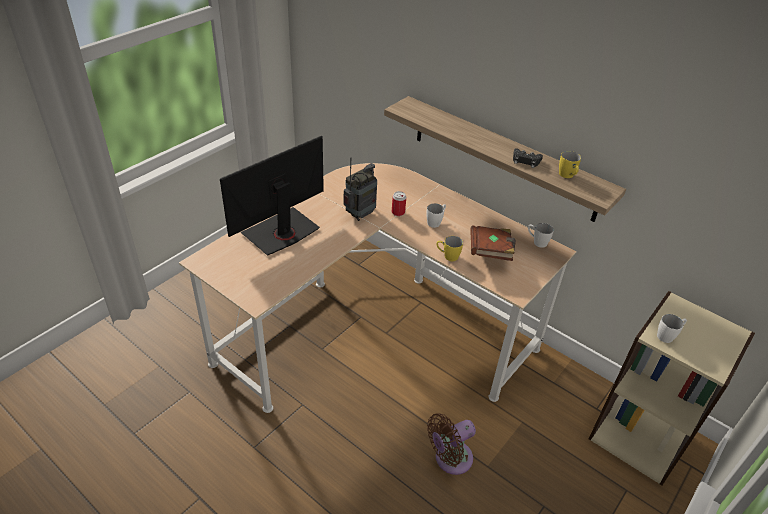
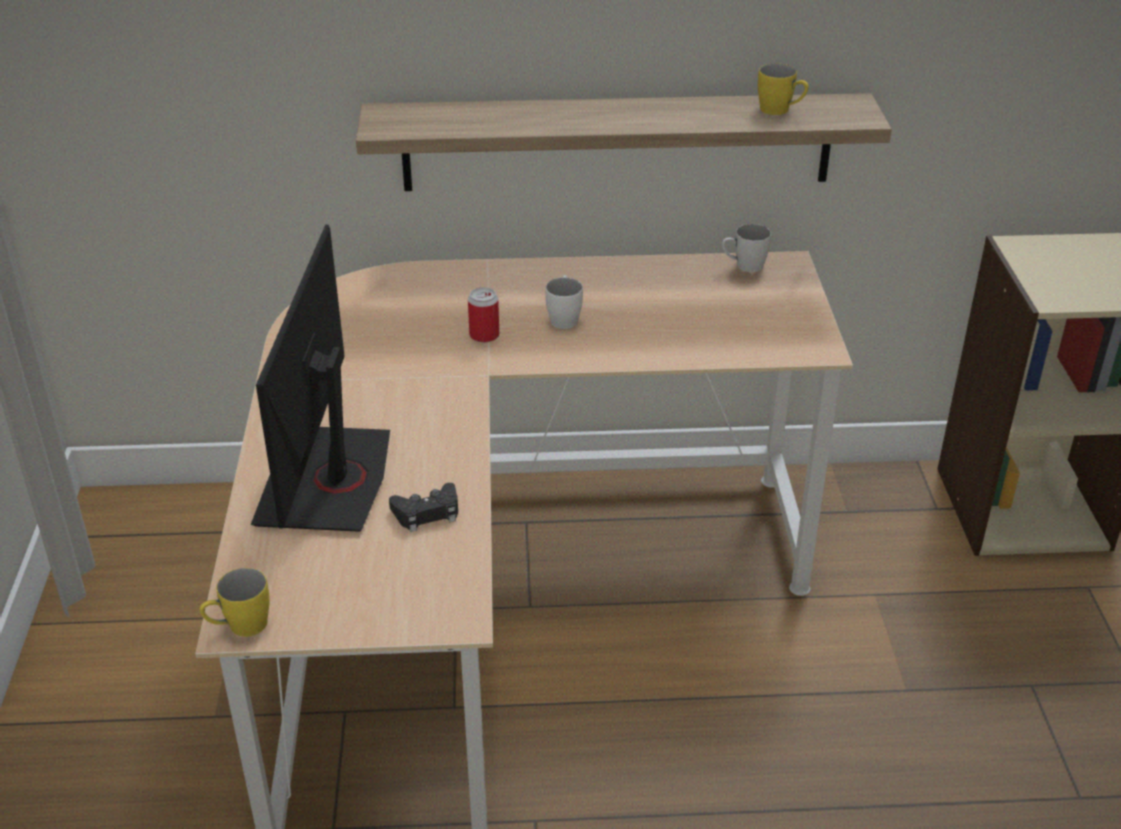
camera: 40 degrees left, 5 degrees down
radio [344,157,377,221] -> none
brown fan [427,413,476,475] -> none
yellow mug [437,236,463,261] -> yellow mug moved to [200,568,270,637]
brown book [470,225,516,261] -> none
black game controller [513,148,543,168] -> black game controller moved to [389,483,458,532]
white mug [657,314,687,343] -> none

